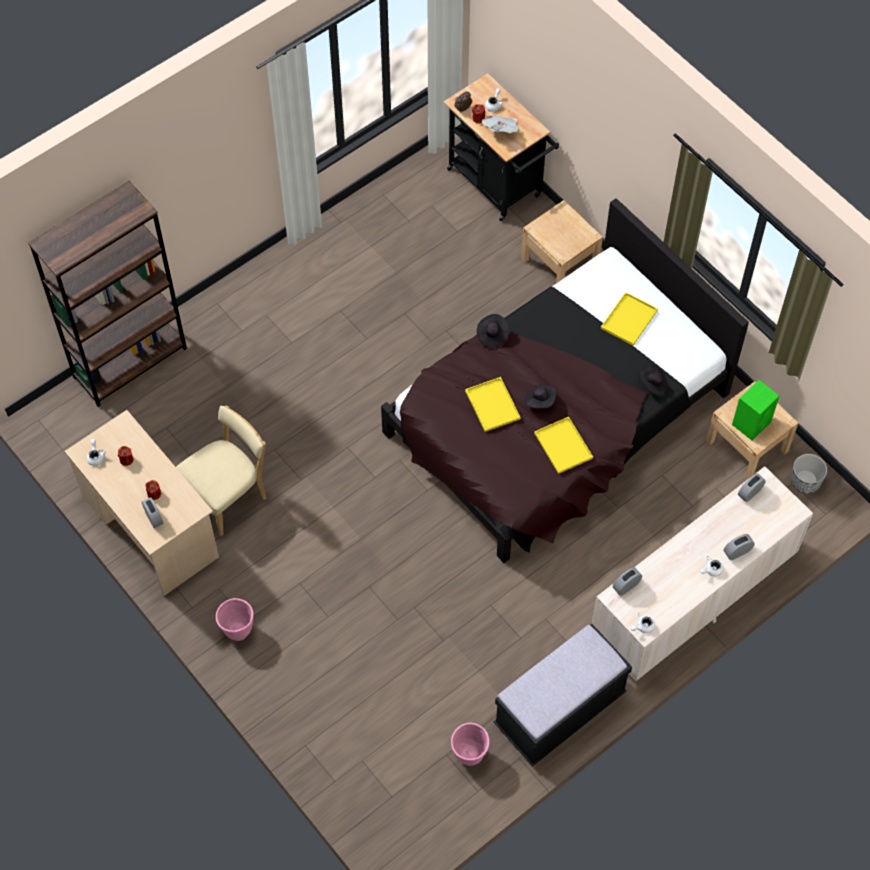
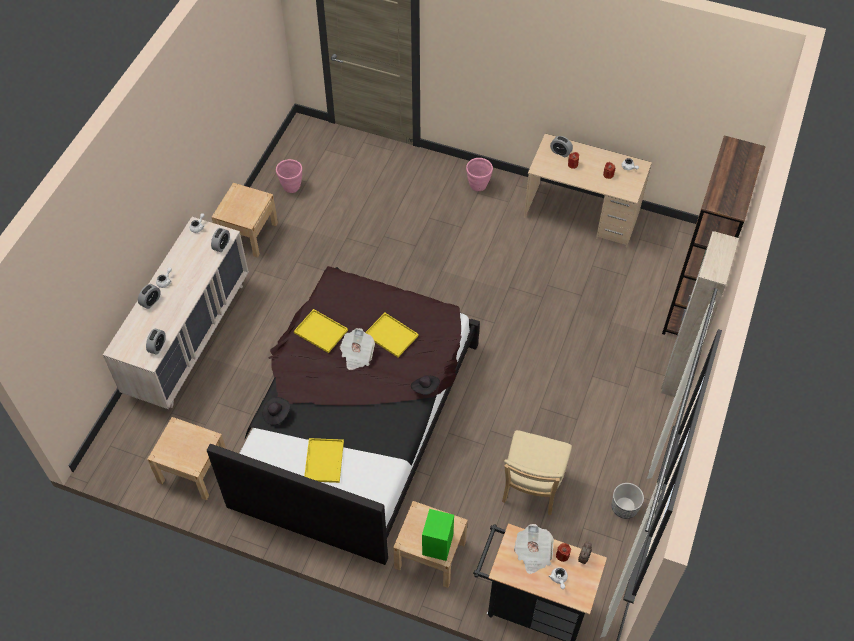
camera: 150 degrees right, 5 degrees down
beige chair [176,405,267,536] -> beige chair moved to [502,430,572,515]
black bench [494,624,632,766] -> beige nightstand [212,183,278,258]
black hat [525,385,556,409] -> newspaper [340,328,375,370]
green speaker [732,380,779,440] -> green speaker moved to [422,509,454,561]
planter [791,454,827,494] -> planter moved to [611,483,644,519]
none -> beige wardrobe [661,231,739,400]

